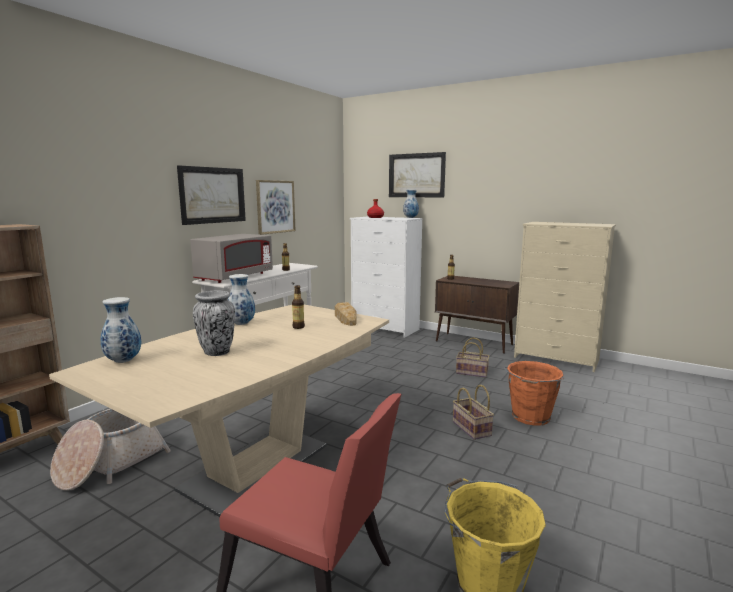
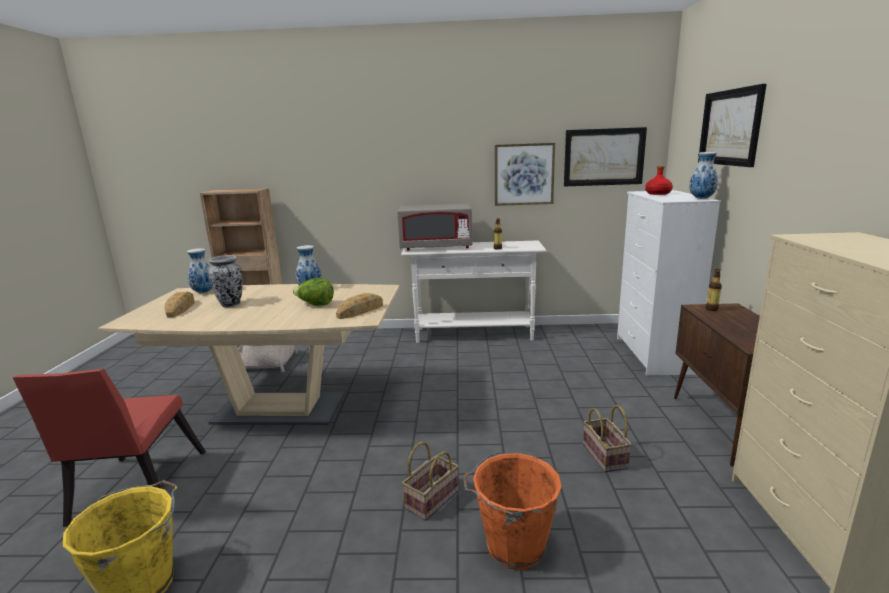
camera: 60 degrees right, 5 degrees up
picture [177,165,246,225] -> picture moved to [564,127,647,186]
bottle [292,285,305,329] -> lettuce [293,278,334,306]
none -> bread [164,292,195,318]

